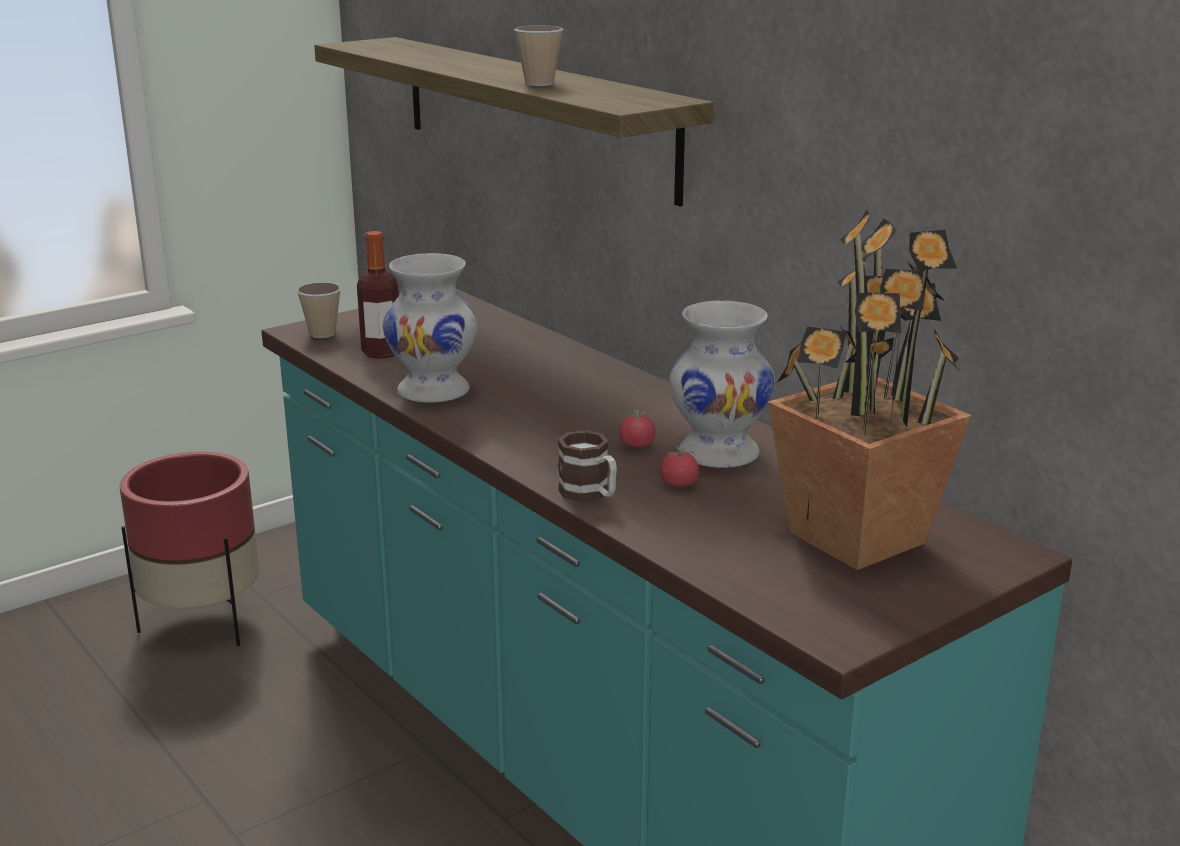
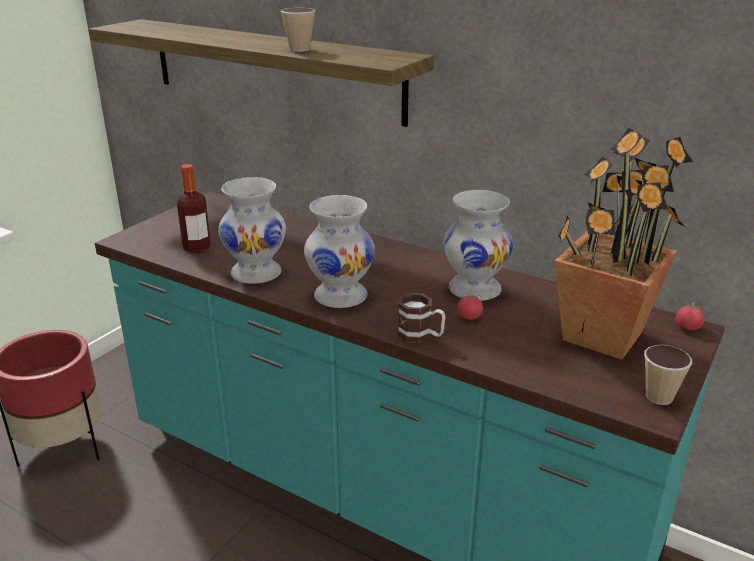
camera: 20 degrees left, 5 degrees up
cup [297,282,341,338] -> cup moved to [644,345,692,405]
tomato [619,408,656,448] -> tomato moved to [676,301,704,330]
none -> white vase [304,195,375,308]

